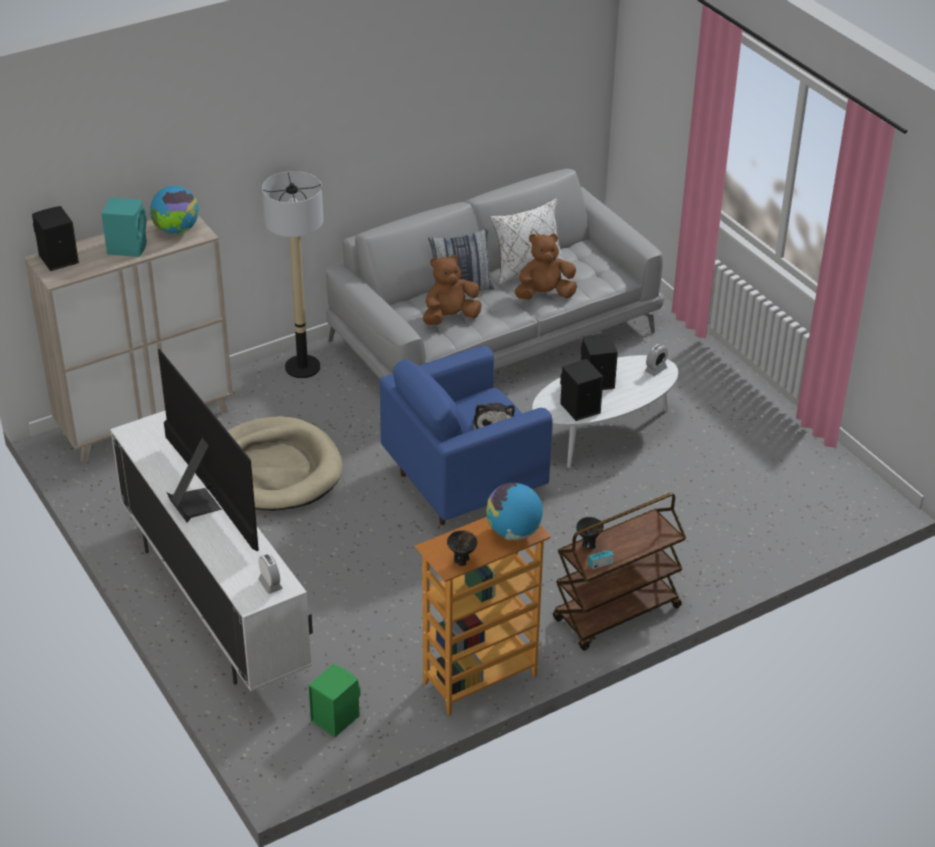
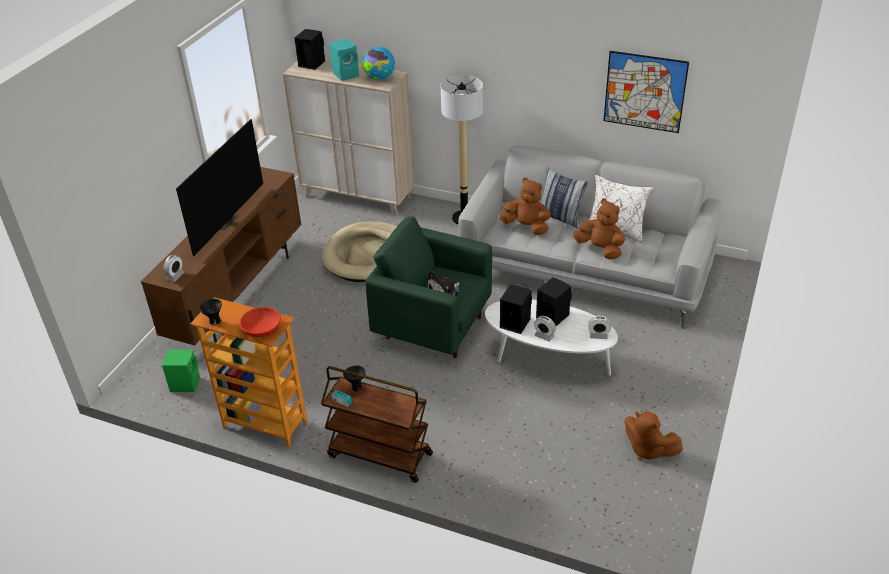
camera: 55 degrees right, 0 degrees up
white tv stand [110,411,313,691] -> brown tv stand [141,167,302,346]
blue armchair [380,346,553,525] -> green armchair [365,216,492,358]
globe [486,483,543,540] -> red bowl [240,307,281,337]
none -> alarm clock [534,316,556,342]
none -> picture [603,51,689,133]
none -> brown plush toy [624,411,683,460]

